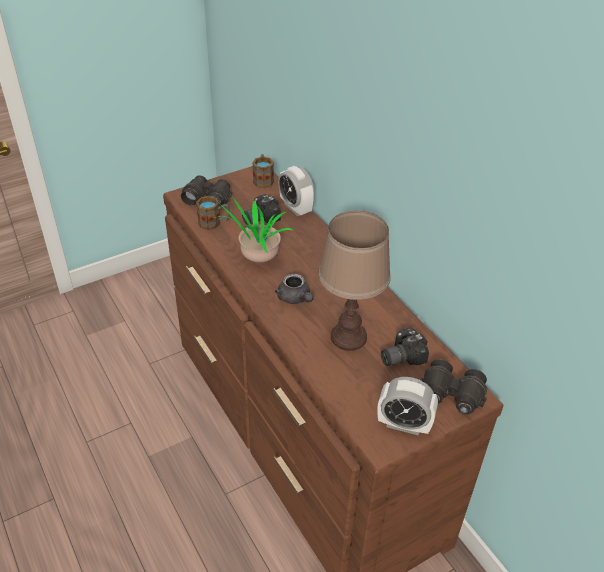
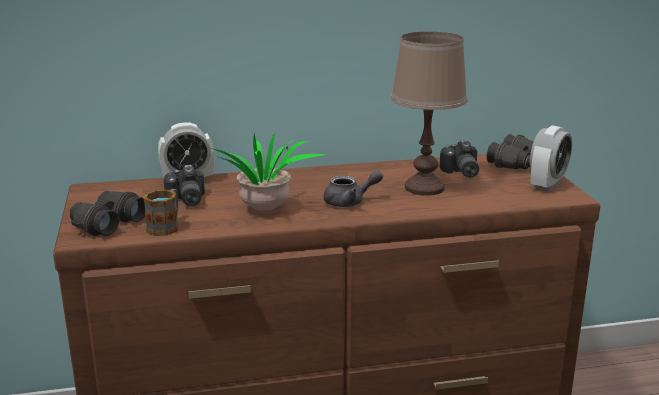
camera: 70 degrees left, 20 degrees down
mug [252,154,274,188] -> none

